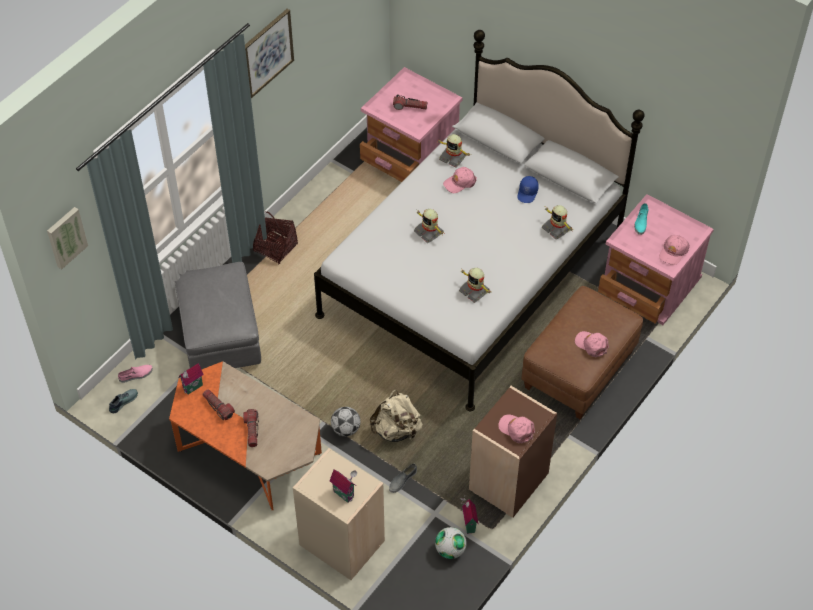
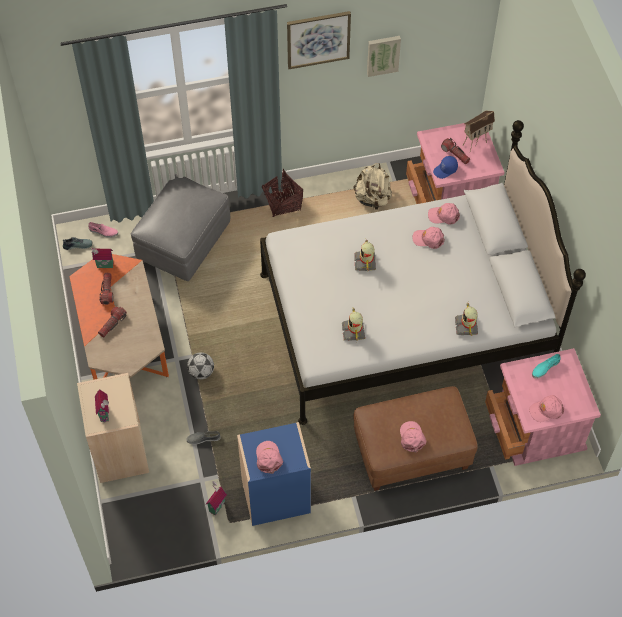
camera: 40 degrees right, 5 degrees up
picture [47,207,88,269] -> picture moved to [367,36,401,77]
beige backpack [370,389,423,442] -> beige backpack moved to [353,163,392,210]
football [435,527,467,559] -> none
toy robot [438,134,471,167] -> pink cap [428,203,460,224]
brown bookcase [469,386,557,518] -> blue bookcase [237,422,311,526]
blue cap [517,176,539,203] -> blue cap moved to [433,156,458,179]
none -> toy house [463,111,495,151]

